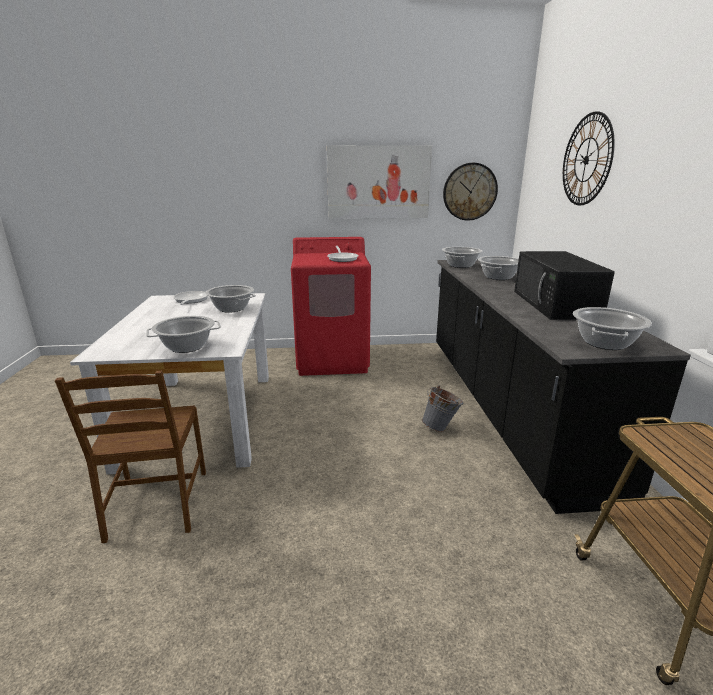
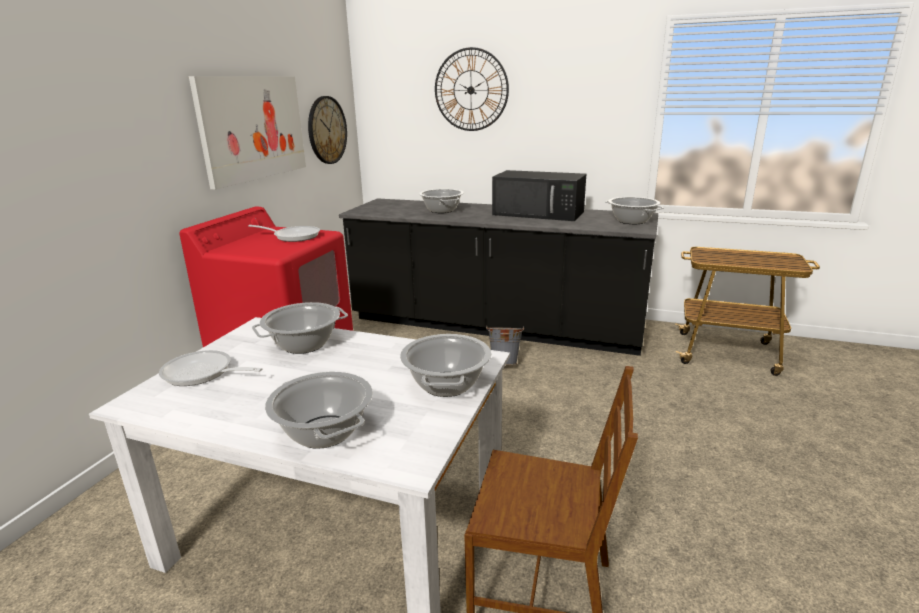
camera: 65 degrees left, 0 degrees up
cooking pot [442,247,482,268] -> cooking pot moved to [265,372,373,449]

